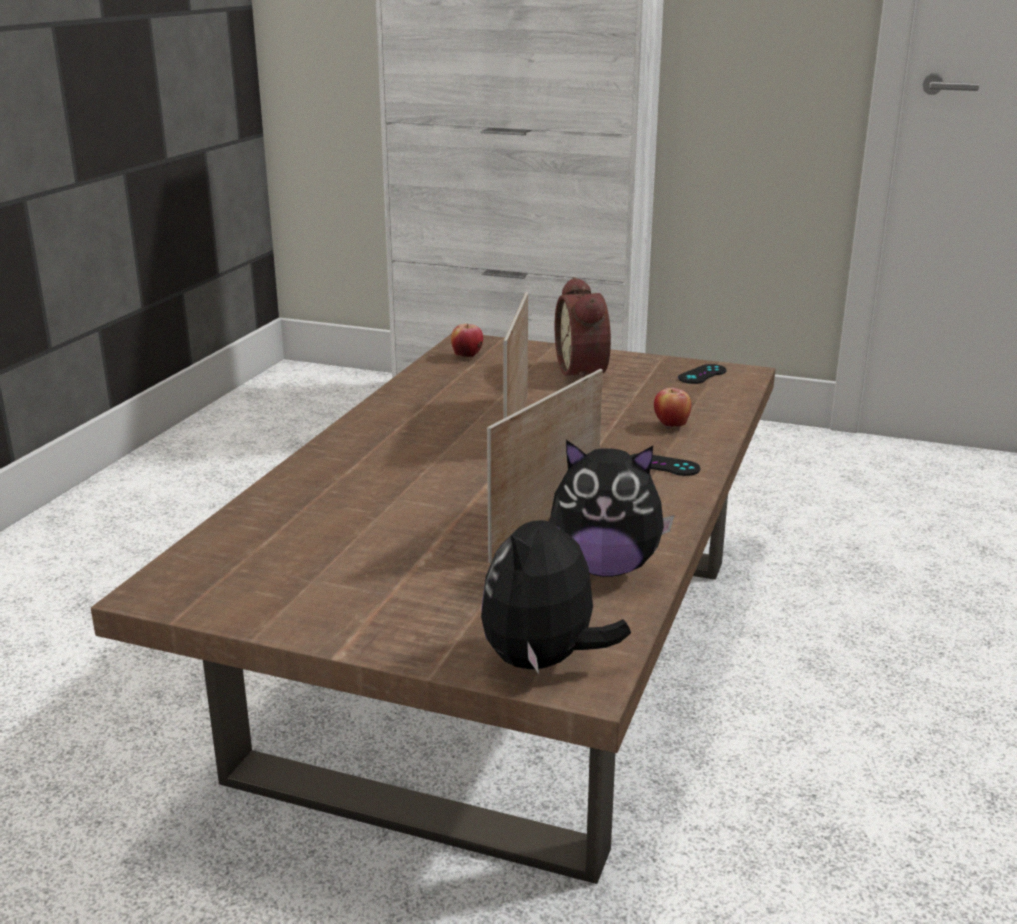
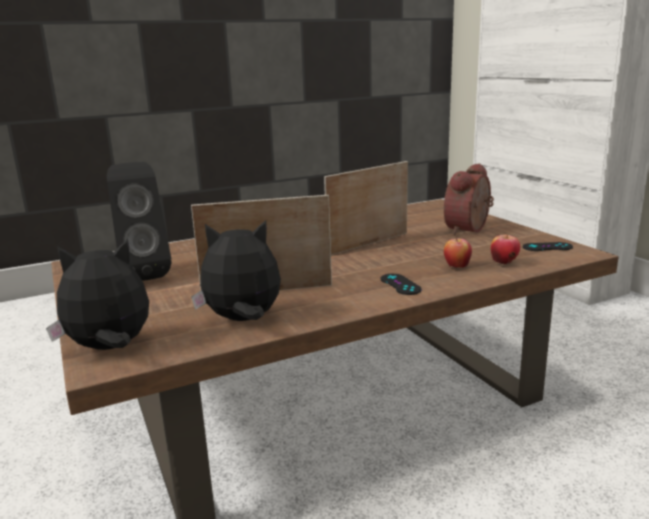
camera: 45 degrees right, 5 degrees down
apple [451,324,483,358] -> apple moved to [491,235,520,265]
plush toy [550,440,674,577] -> plush toy turned 120 degrees clockwise [191,220,281,321]
none -> black speaker [107,162,172,281]

